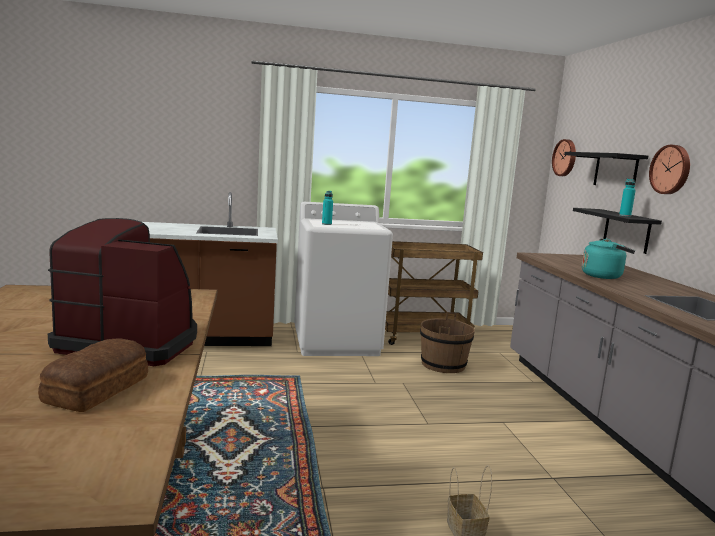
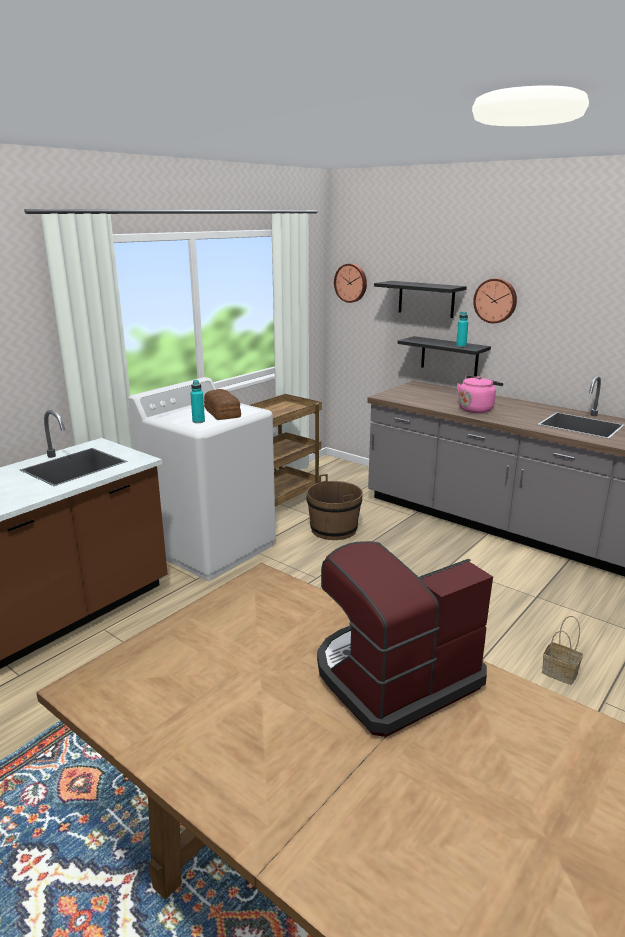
camera: 40 degrees left, 10 degrees up
bread [38,339,148,412] -> bread moved to [204,389,241,420]
turquoise kettle [582,239,635,279] -> pink kettle [457,375,504,413]

